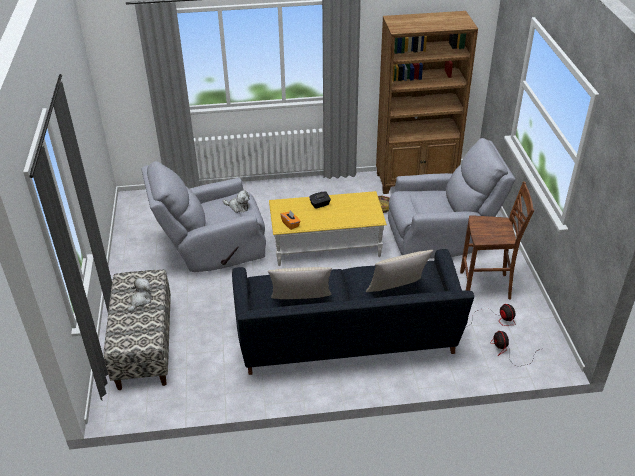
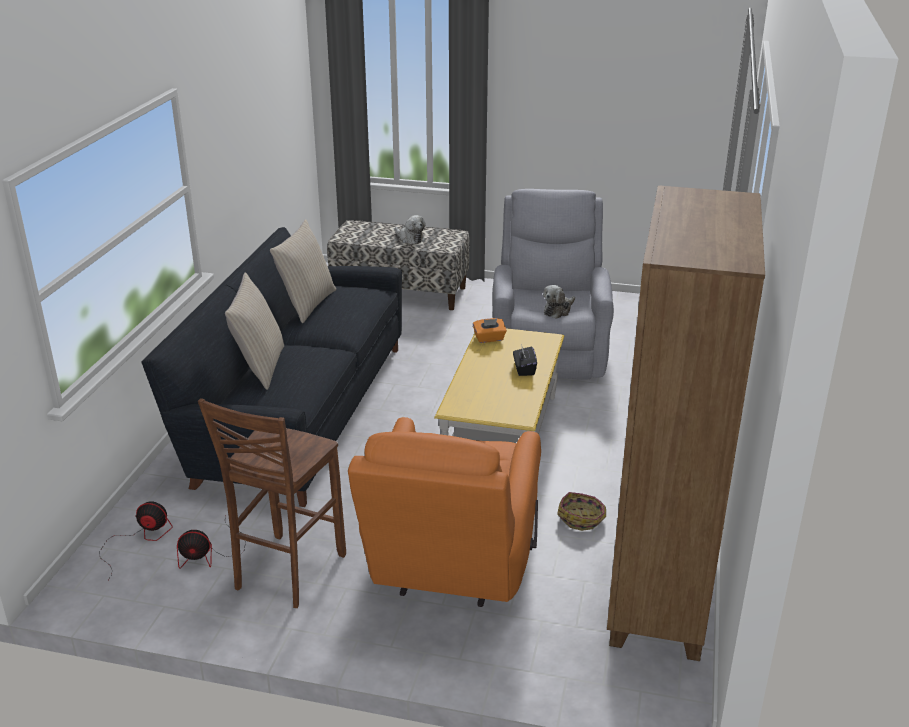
camera: 110 degrees right, 10 degrees down
grey armchair [388,138,516,259] -> orange armchair [348,417,541,607]

